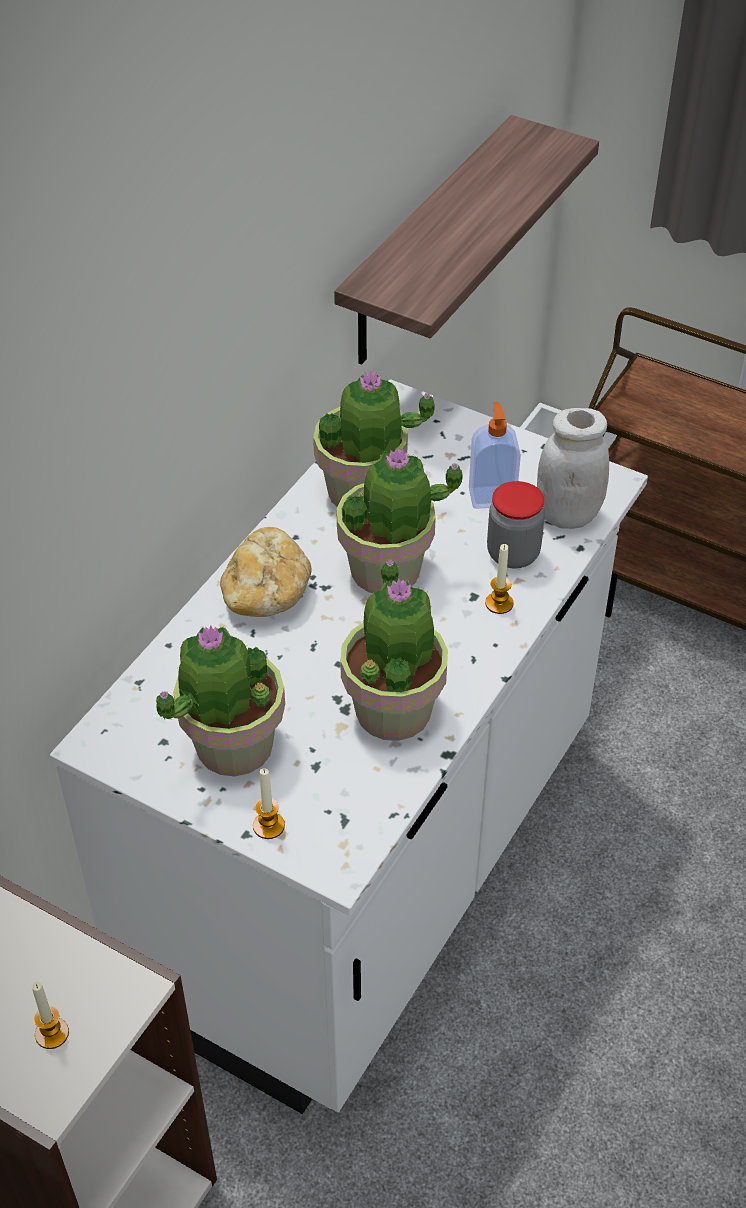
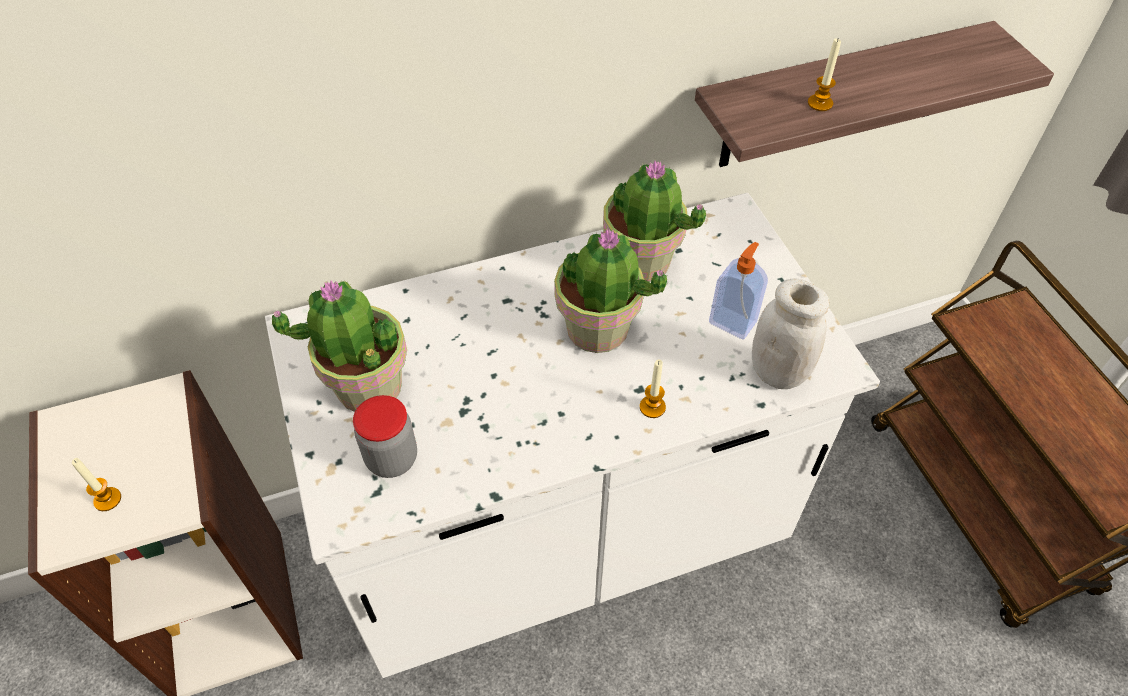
camera: 40 degrees right, 5 degrees up
bread [220,527,312,617] -> none
candle [253,768,285,839] -> candle moved to [808,39,841,111]
potted plant [340,560,448,741] -> none
jar [487,481,545,568] -> jar moved to [353,395,417,478]

